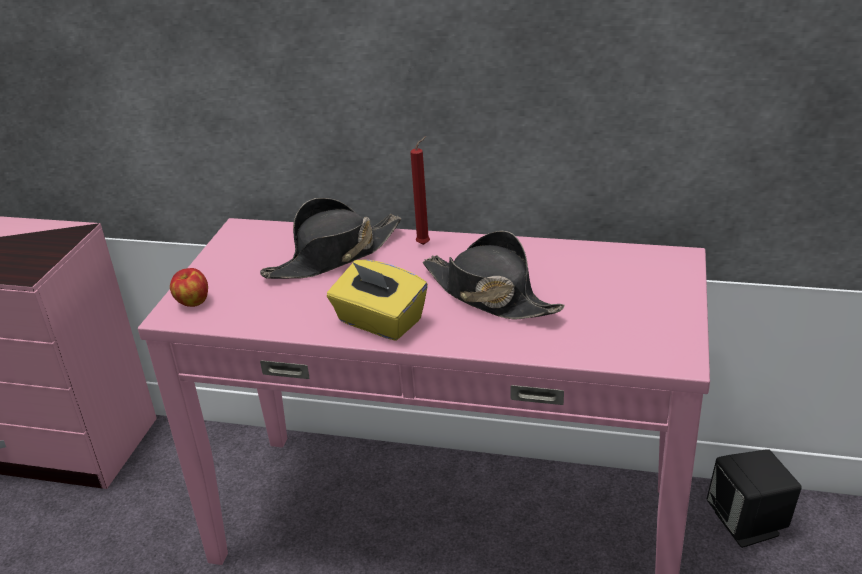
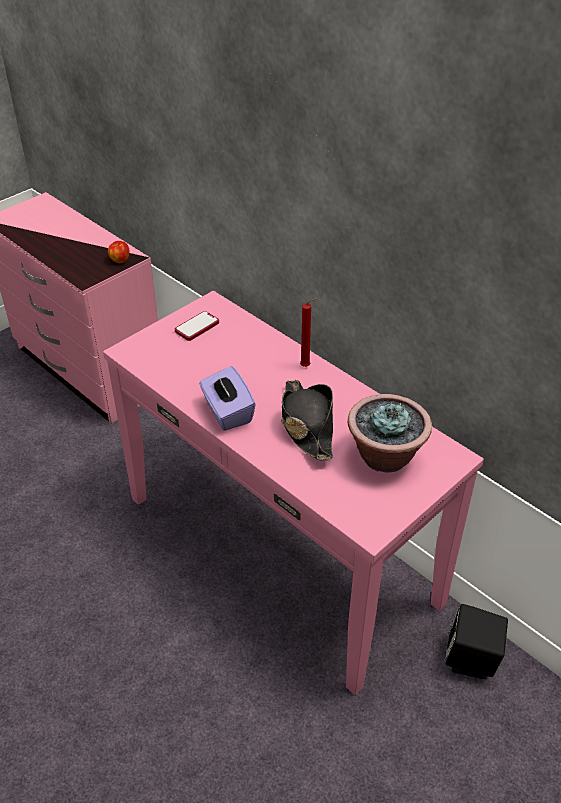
camera: 30 degrees right, 10 degrees up
apple [170,268,208,307] -> apple moved to [108,241,129,263]
black hat [260,198,401,279] -> none
yellow tissue box [327,260,428,341] -> purple tissue box [199,366,256,431]
none -> phone [175,311,219,341]
none -> potted plant [348,394,432,472]

